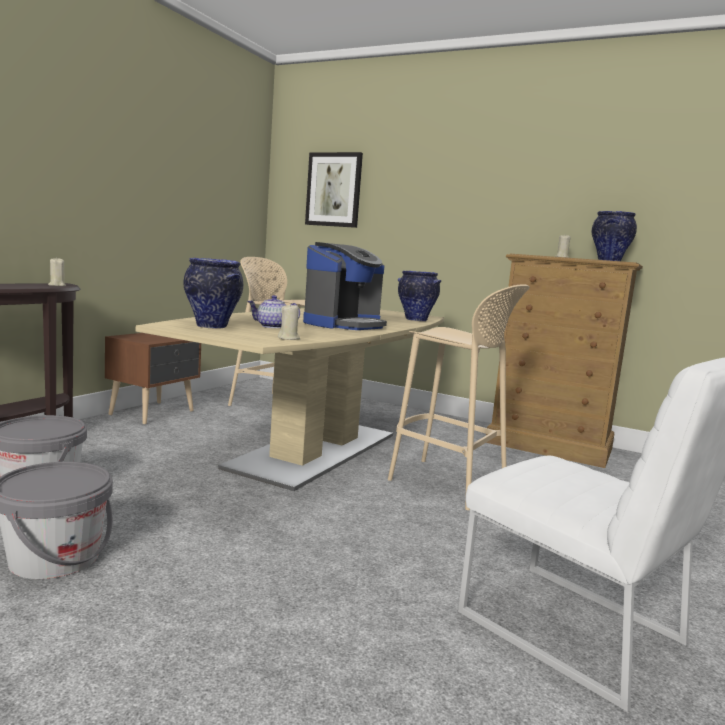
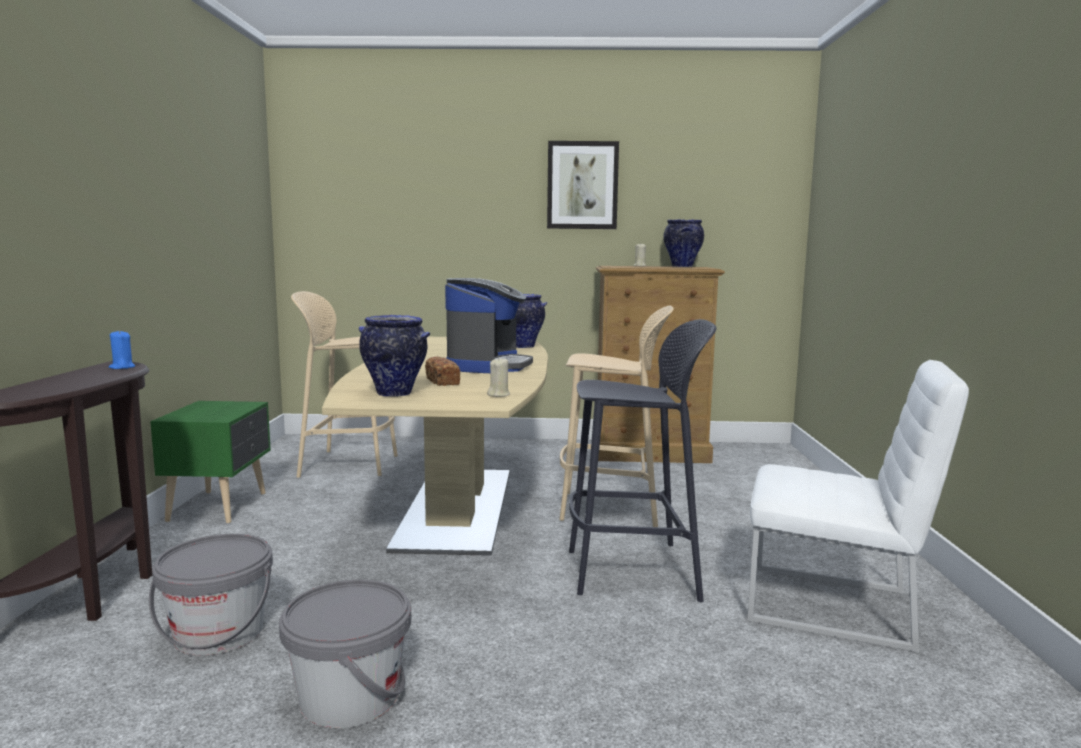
camera: 25 degrees left, 0 degrees up
beige candle [48,258,66,286] -> blue candle [109,330,135,369]
brown nightstand [105,333,201,424] -> green nightstand [150,401,271,523]
teapot [247,295,300,328] -> bread [425,357,460,386]
picture [305,152,363,228] -> picture moved to [547,141,619,229]
none -> grey stool [569,319,716,602]

